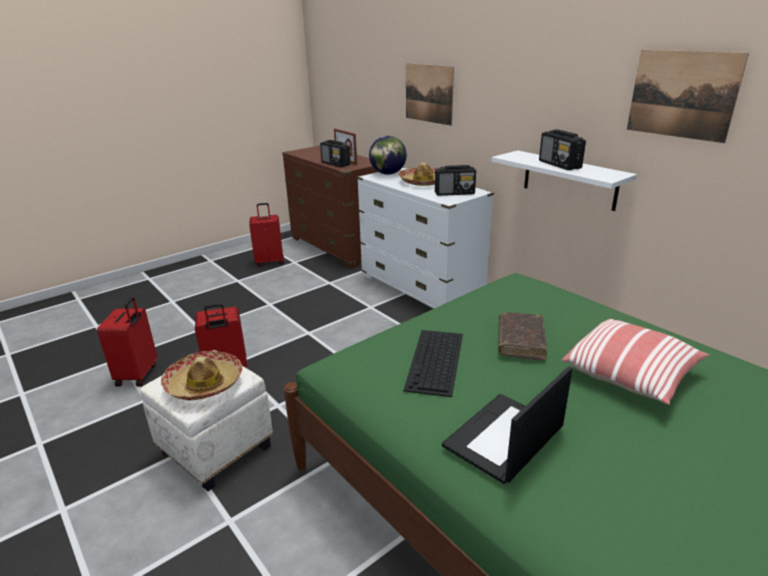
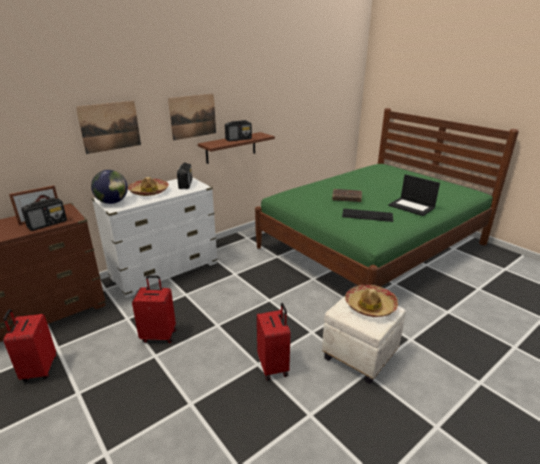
camera: 90 degrees left, 0 degrees up
red suitcase [97,297,157,387] -> red suitcase moved to [132,275,177,343]
white shelf [491,150,637,211] -> brown shelf [198,132,275,164]
pillow [562,319,710,405] -> none
picture [627,50,749,143] -> picture moved to [168,94,216,141]

